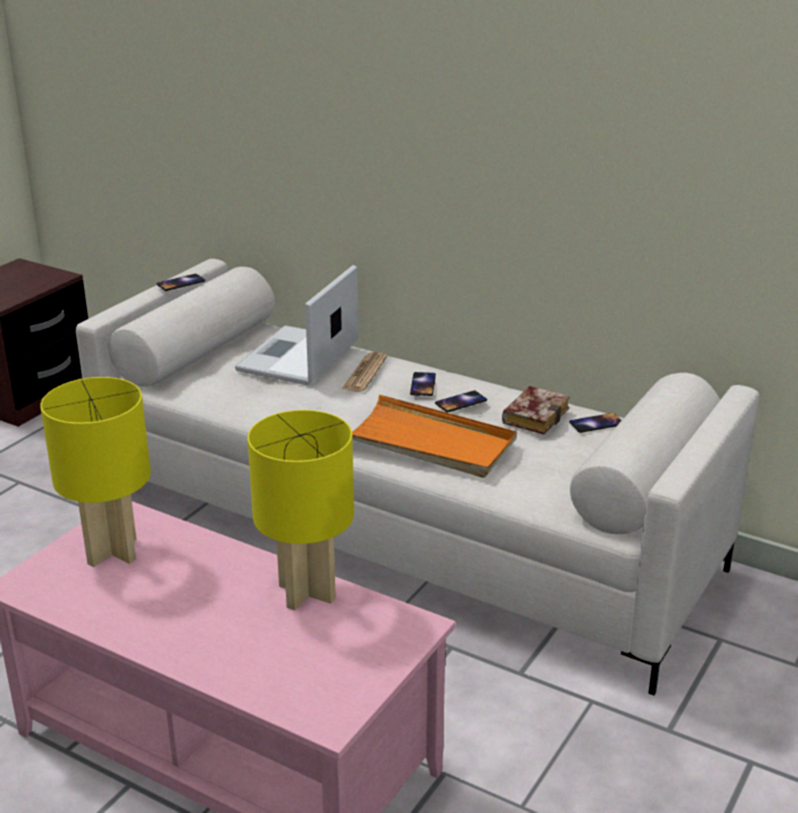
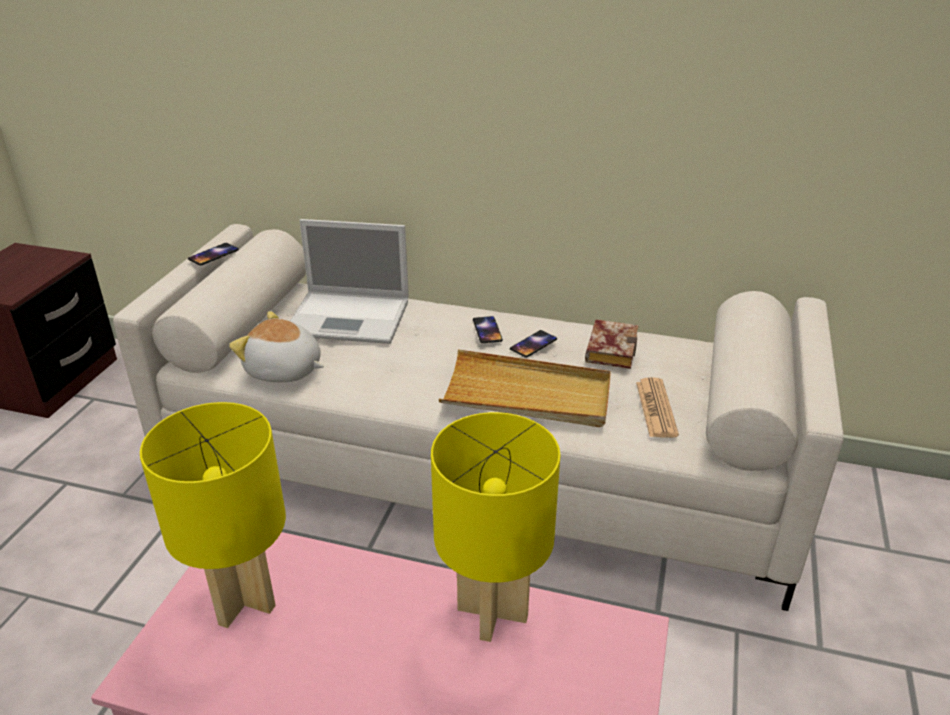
camera: 15 degrees left, 5 degrees up
laptop [235,265,358,385] -> laptop turned 90 degrees counterclockwise [290,219,409,344]
newspaper [342,352,387,392] -> newspaper moved to [636,377,679,438]
orange tray [352,395,517,478] -> beige tray [439,349,611,427]
phone [569,413,622,433] -> none
none -> plush toy [229,311,324,382]

